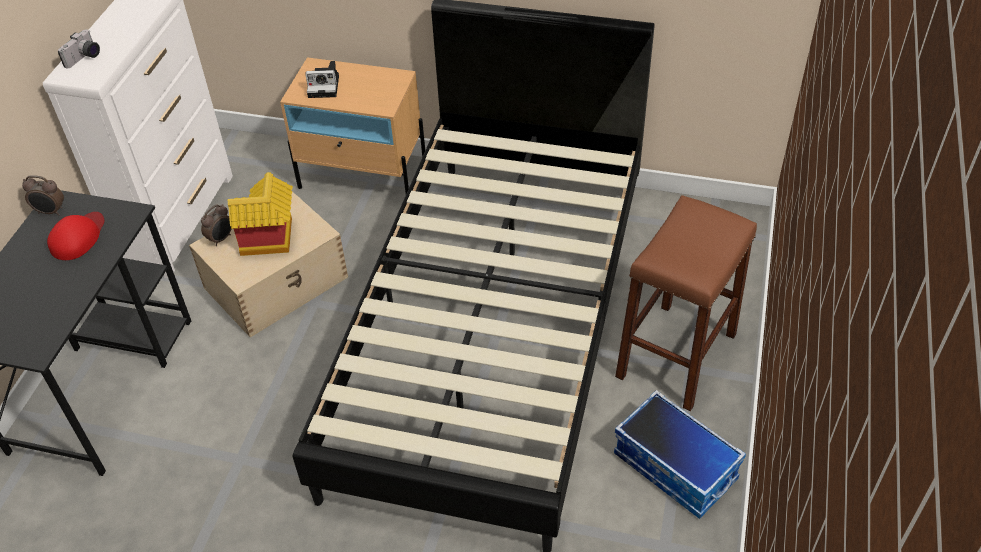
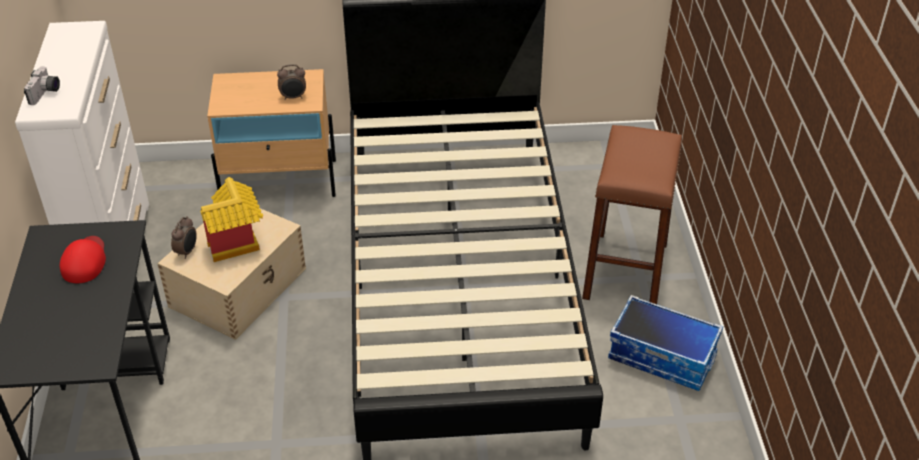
camera: 20 degrees left, 5 degrees down
alarm clock [22,175,64,216] -> alarm clock moved to [277,64,306,100]
camera [305,61,339,98] -> none

